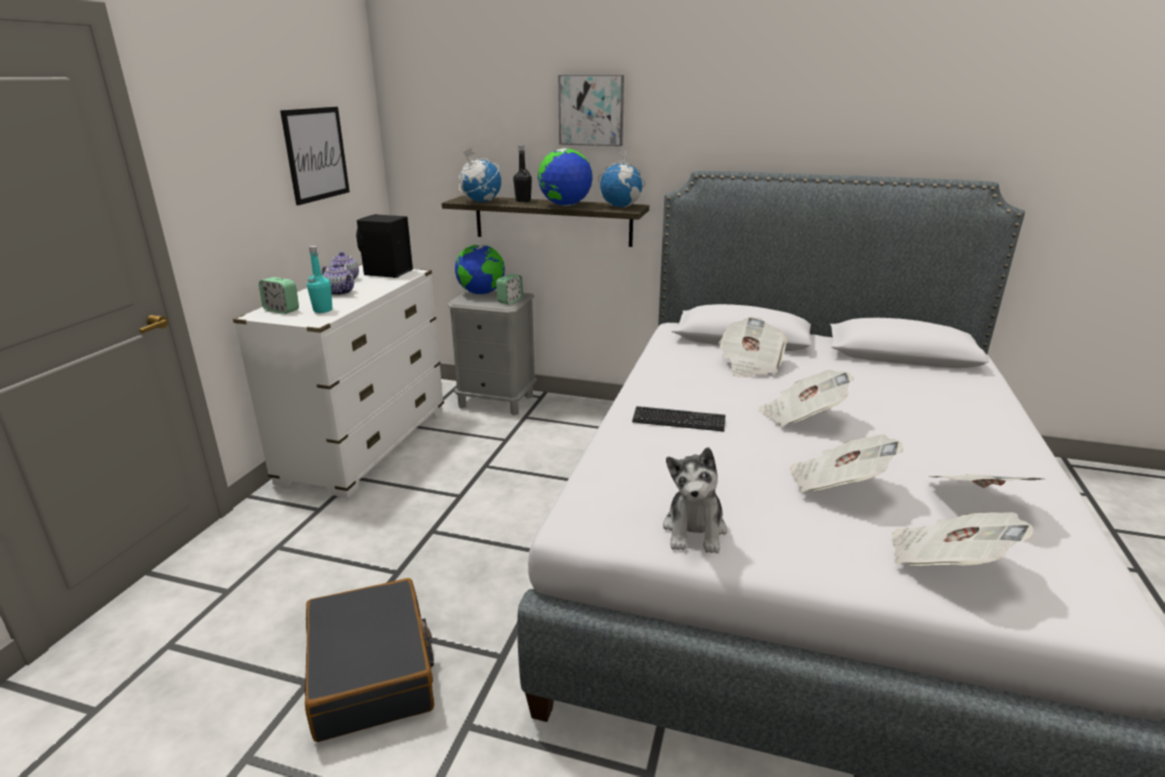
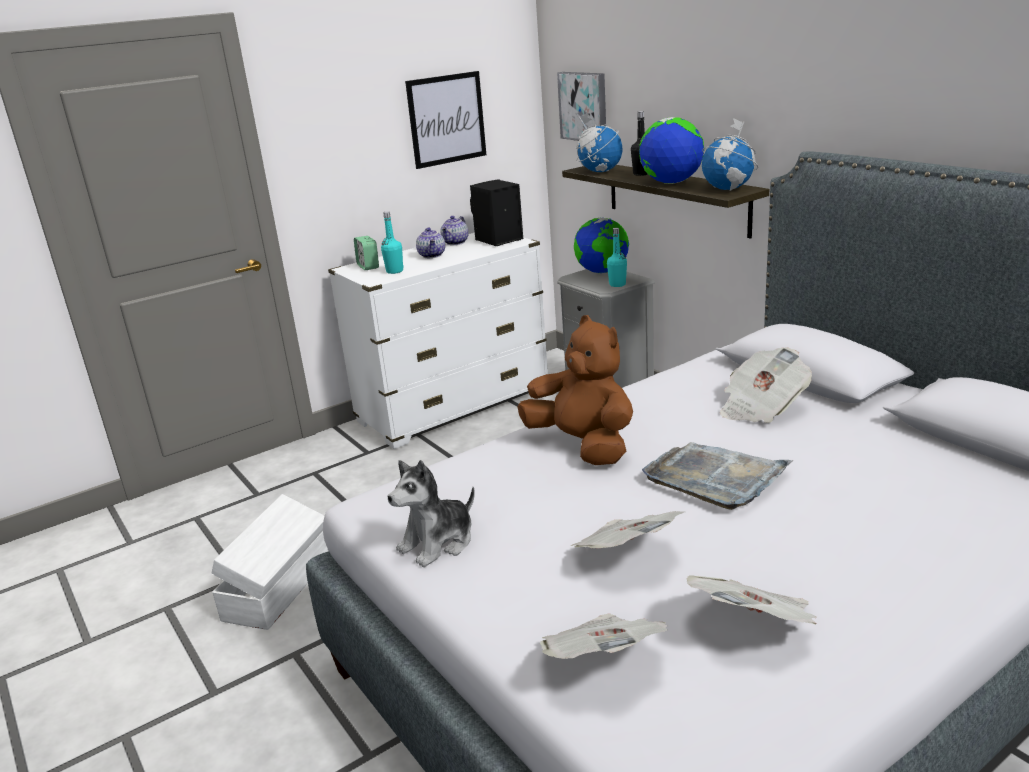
camera: 40 degrees right, 0 degrees up
black suitcase [304,578,434,742] -> white storage box [212,494,328,630]
alarm clock [496,274,523,304] -> turquoise bottle [607,228,627,287]
picture [558,75,624,146] -> picture moved to [557,72,606,141]
keyboard [632,406,726,431] -> brown plush toy [518,315,633,465]
newspaper [759,370,854,426] -> grey tray [642,442,794,510]

